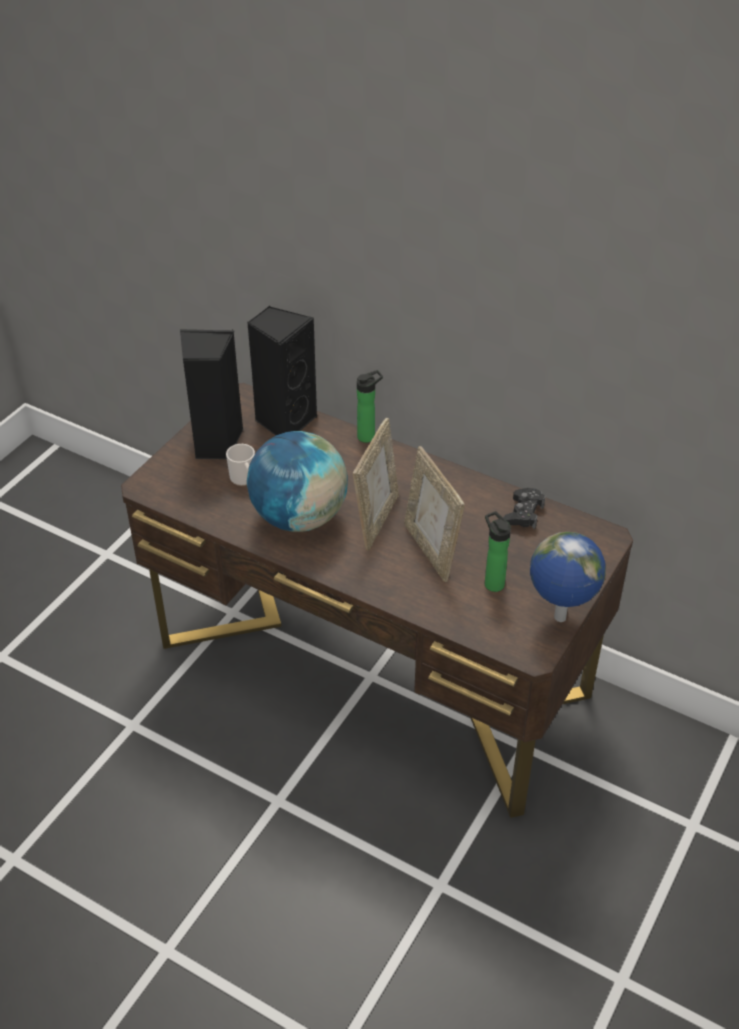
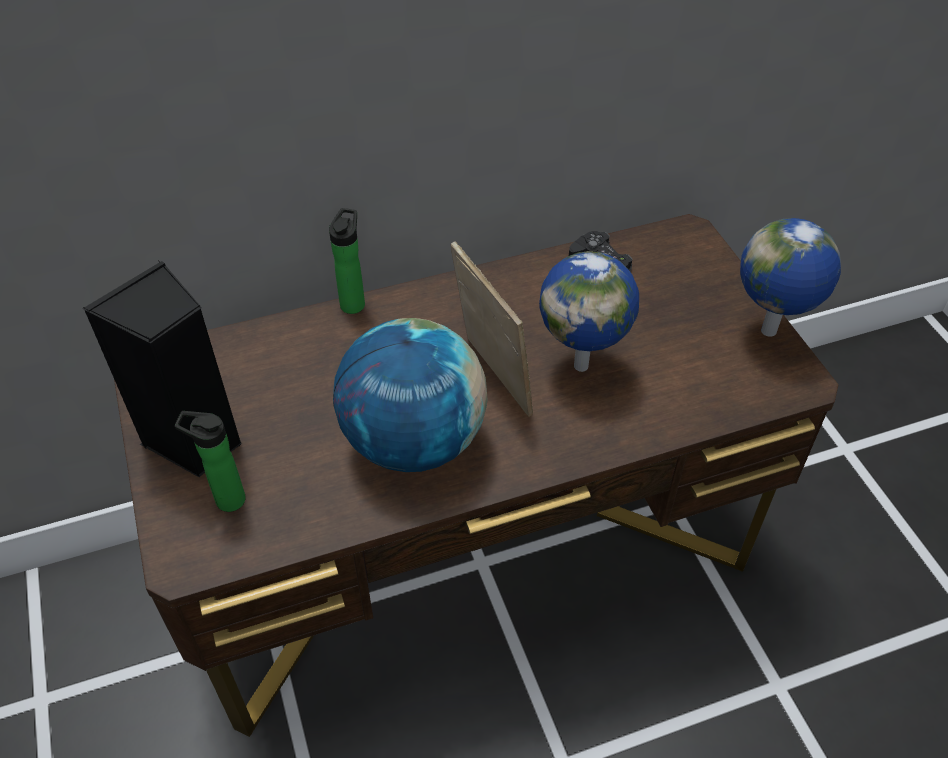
camera: 50 degrees left, 5 degrees up
mug [226,444,255,486] -> none
black speaker [247,306,317,435] -> none
picture frame [404,446,465,582] -> globe [539,251,639,372]
bottle [485,511,511,592] -> bottle moved to [175,411,246,512]

